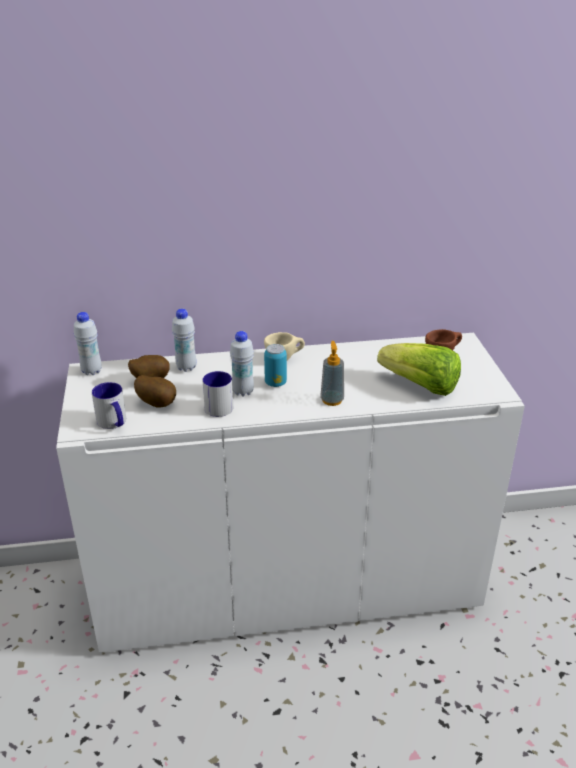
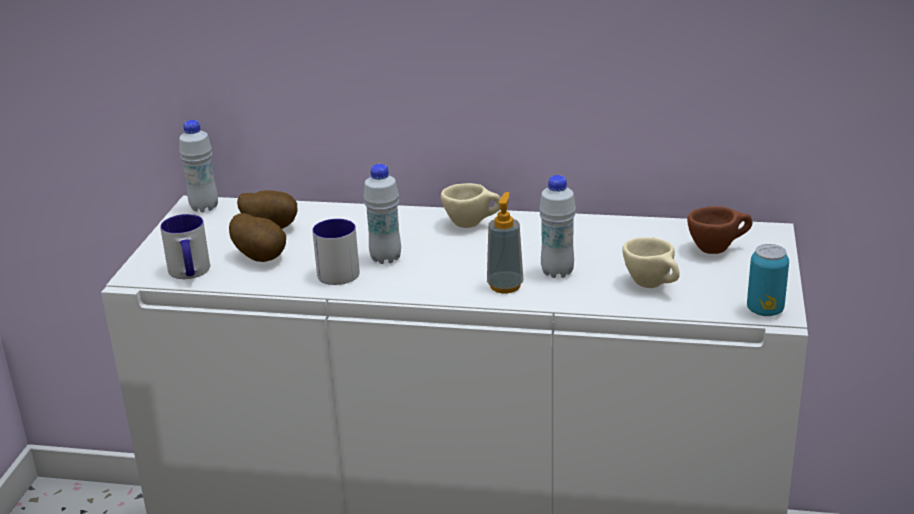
camera: 20 degrees right, 5 degrees down
white bottle [172,309,196,372] -> white bottle moved to [539,175,576,278]
can [264,344,287,387] -> can moved to [747,244,789,316]
lettuce [377,343,461,396] -> beige cup [622,237,680,288]

